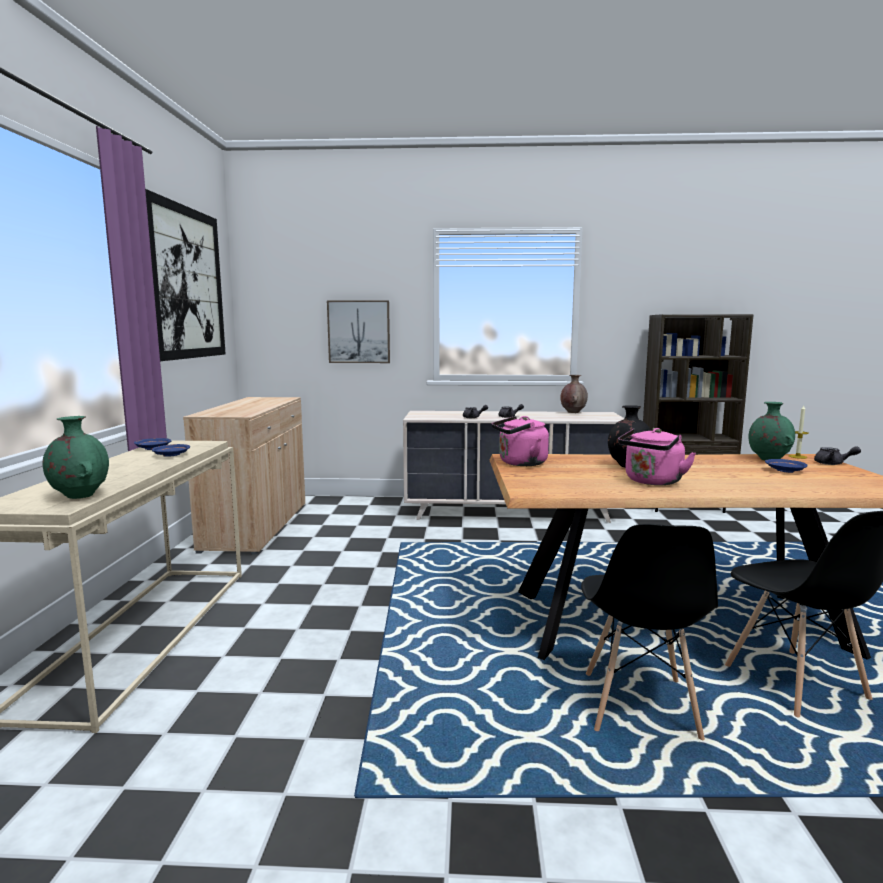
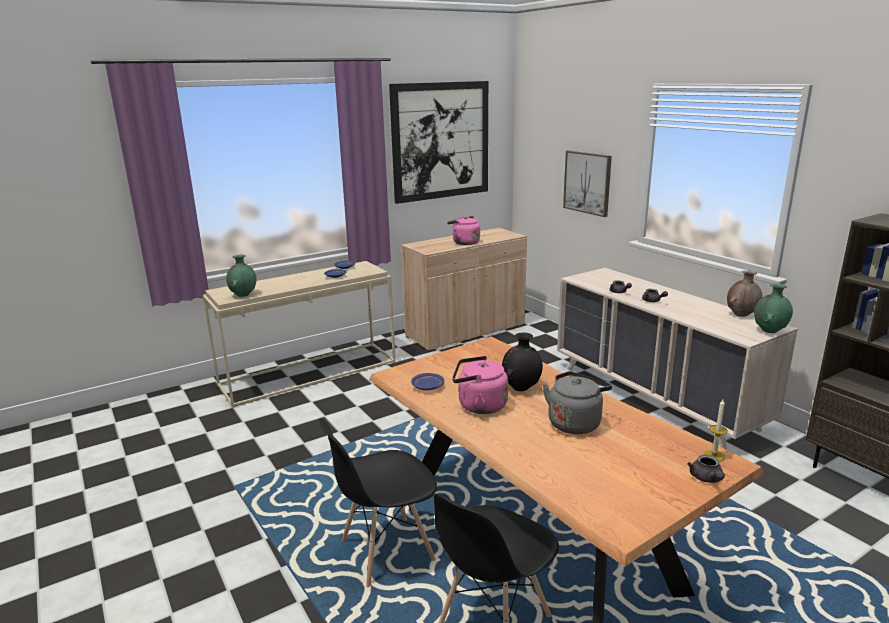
camera: 55 degrees right, 10 degrees up
pink kettle [492,416,549,466] -> pink kettle moved to [447,216,480,245]
green vase [749,402,795,460] -> green vase moved to [754,284,793,333]
blue plate [765,459,808,473] -> blue plate moved to [411,373,444,390]
none -> grey kettle [543,371,612,434]

